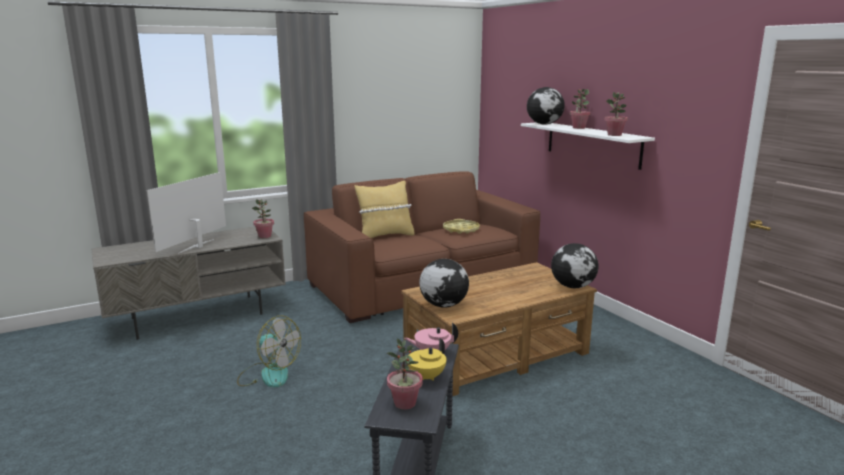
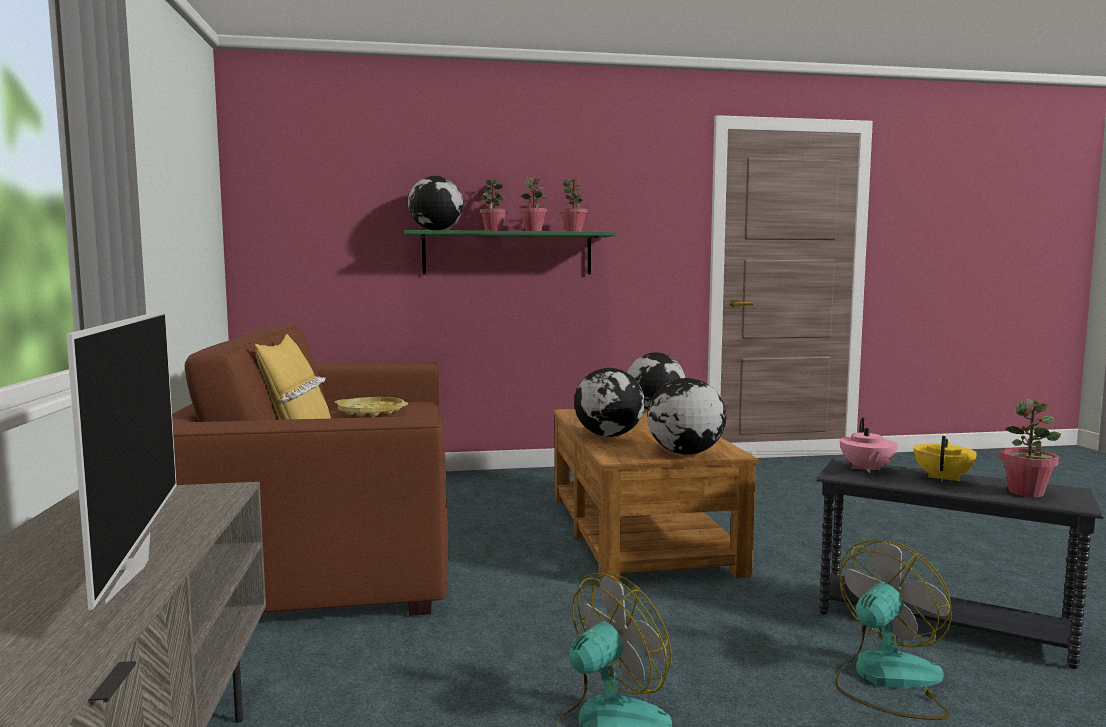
camera: 70 degrees left, 10 degrees down
television [147,172,226,254] -> television turned 150 degrees counterclockwise [66,310,177,610]
potted plant [252,199,274,238] -> potted plant moved to [520,177,547,231]
yellow teapot [408,338,446,381] -> yellow teapot turned 120 degrees counterclockwise [914,436,977,482]
white shelf [521,122,655,170] -> green shelf [404,230,616,274]
none -> globe [574,368,645,437]
none -> fan [835,540,952,720]

